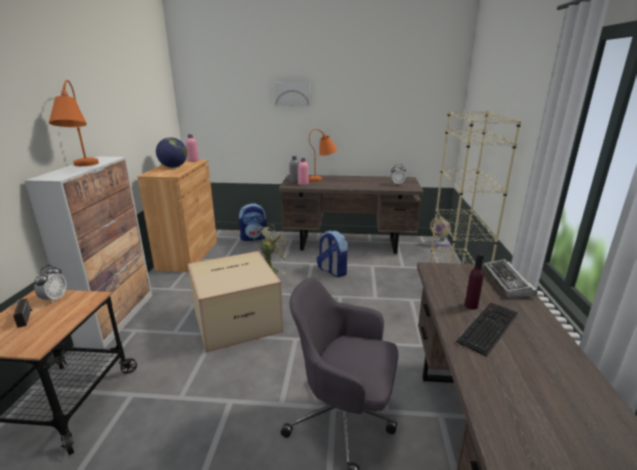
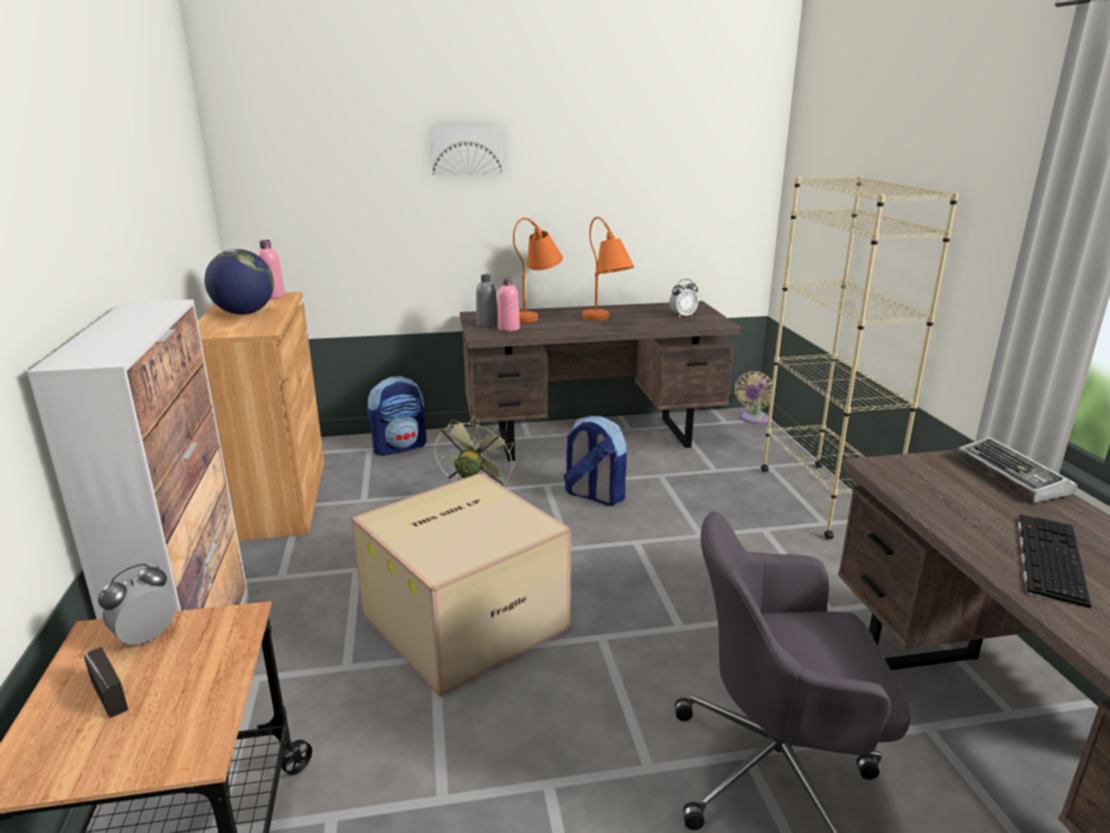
camera: 15 degrees left, 0 degrees up
alarm clock [34,265,67,304] -> alarm clock turned 135 degrees counterclockwise [98,564,176,645]
orange table lamp [49,80,99,166] -> orange table lamp moved to [582,217,634,321]
purple bottle [465,253,484,310] -> none

